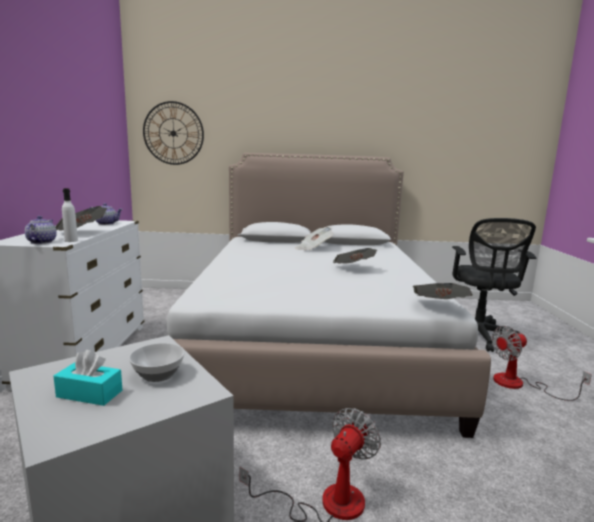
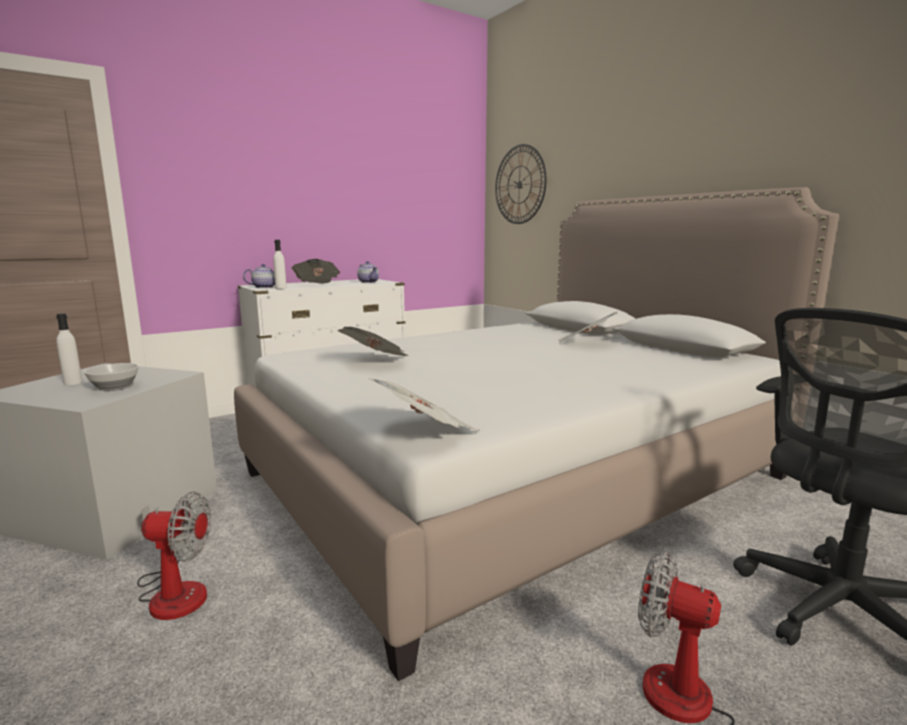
camera: 55 degrees right, 0 degrees up
turquoise tissue box [54,350,122,406] -> white bottle [56,313,83,385]
newspaper [333,248,377,264] -> newspaper moved to [338,327,408,356]

